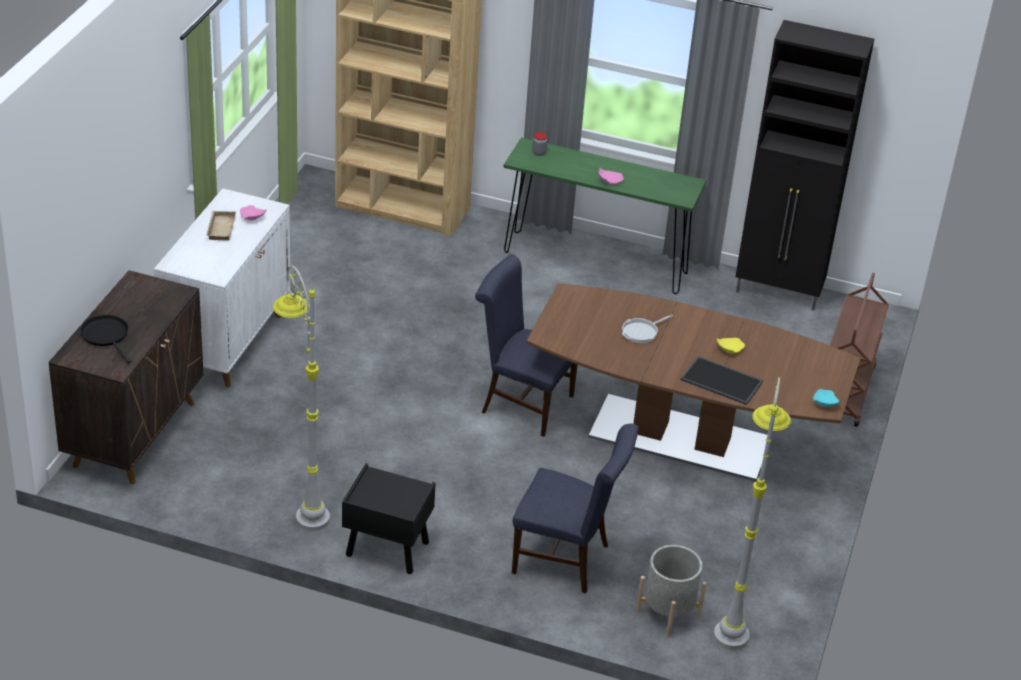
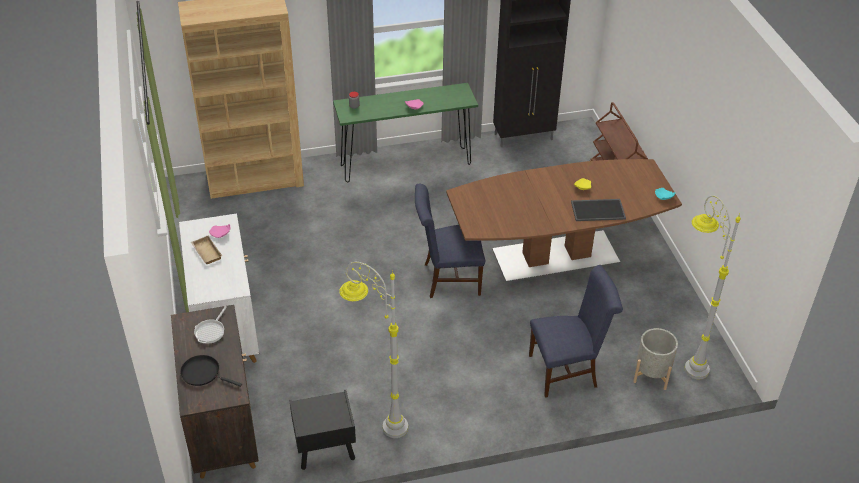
camera: 30 degrees left, 5 degrees up
black nightstand [342,463,436,574] -> black nightstand moved to [289,390,356,470]
frying pan [622,314,673,343] -> frying pan moved to [194,306,227,344]

